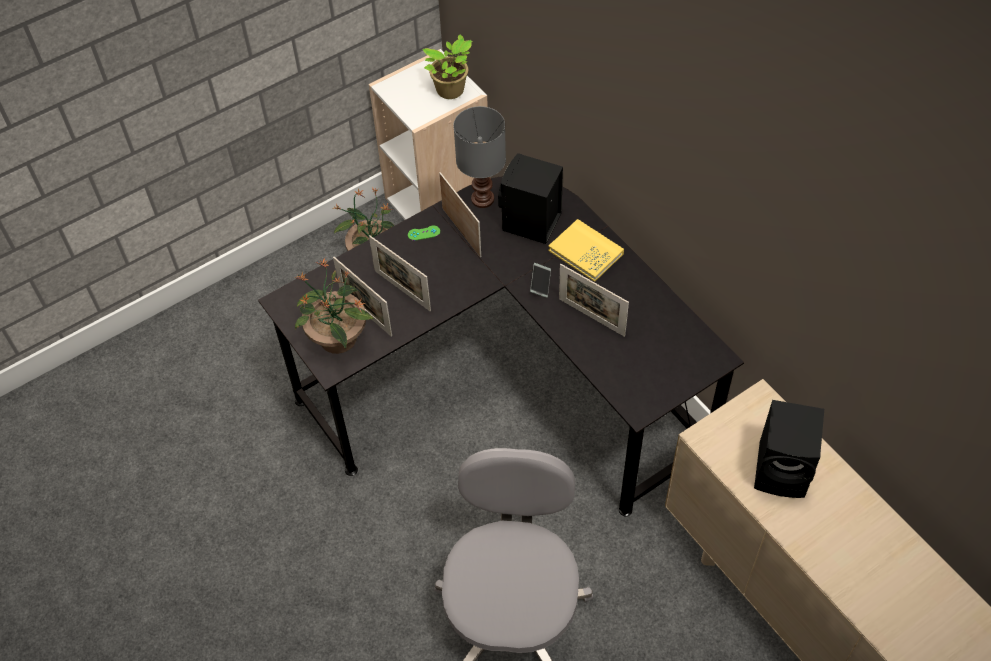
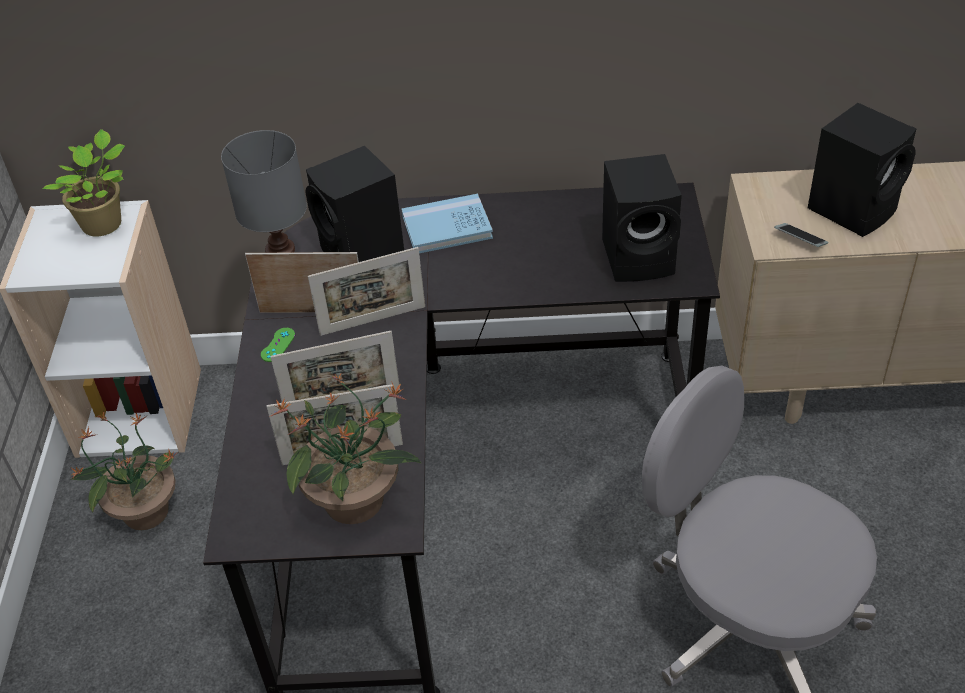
camera: 55 degrees left, 10 degrees down
phone [530,263,551,298] -> phone moved to [774,223,829,247]
yellow book [548,219,624,282] -> blue book [402,194,493,253]
picture frame [559,264,629,337] -> picture frame moved to [308,247,425,336]
none -> black speaker [602,154,682,282]

